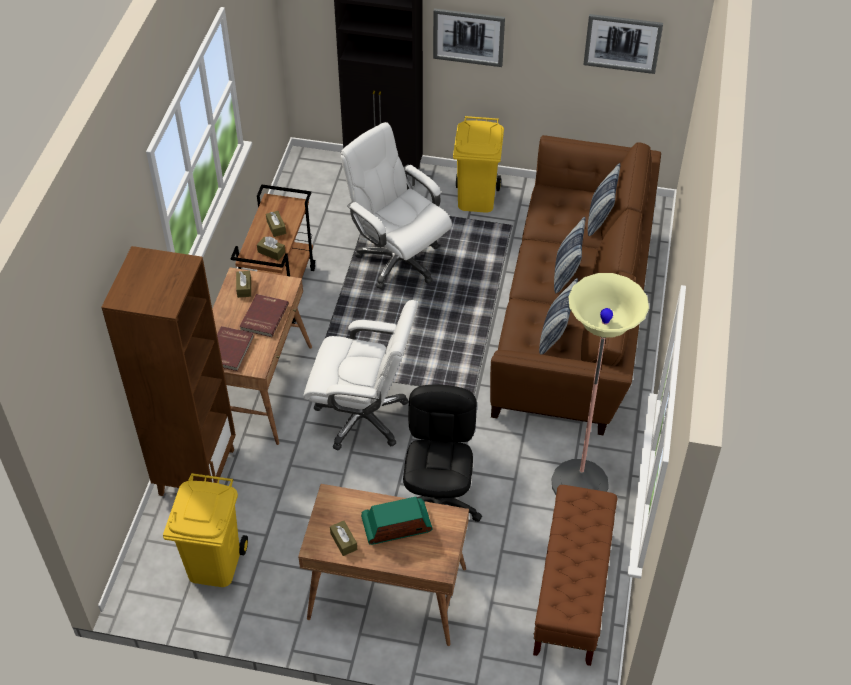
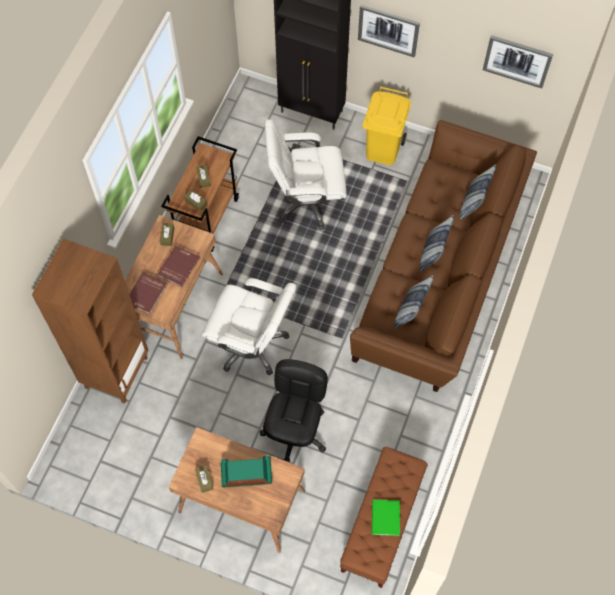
camera: 10 degrees right, 15 degrees up
yellow trash can [163,473,248,587] -> none
white office chair [341,122,452,289] -> white office chair turned 60 degrees counterclockwise [264,119,347,230]
floor lamp [551,273,649,495] -> none
none -> green book [372,500,400,536]

